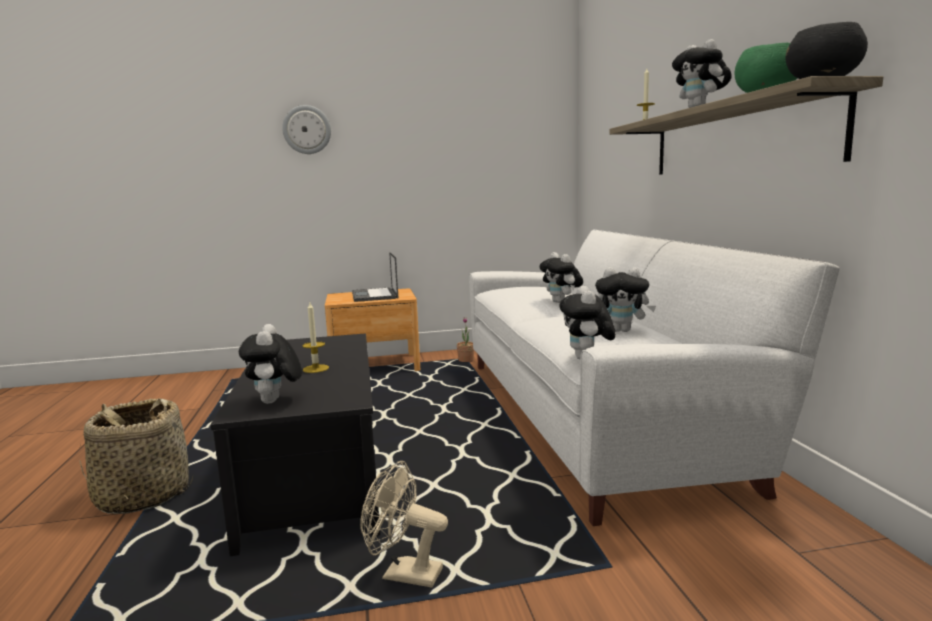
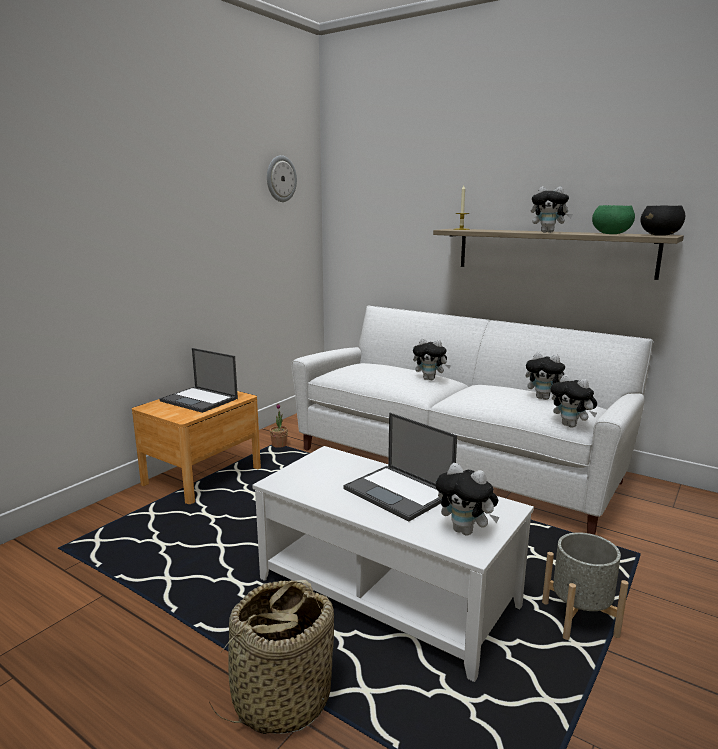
camera: 45 degrees left, 5 degrees up
black coffee table [211,334,380,556] -> white coffee table [252,446,534,682]
wall clock [282,105,331,154] -> wall clock moved to [267,155,297,202]
candle [303,302,329,373] -> laptop [344,413,457,521]
beige fan [360,461,448,588] -> grey planter [542,532,629,640]
plush toy [595,267,656,332] -> plush toy turned 60 degrees clockwise [525,352,565,400]

